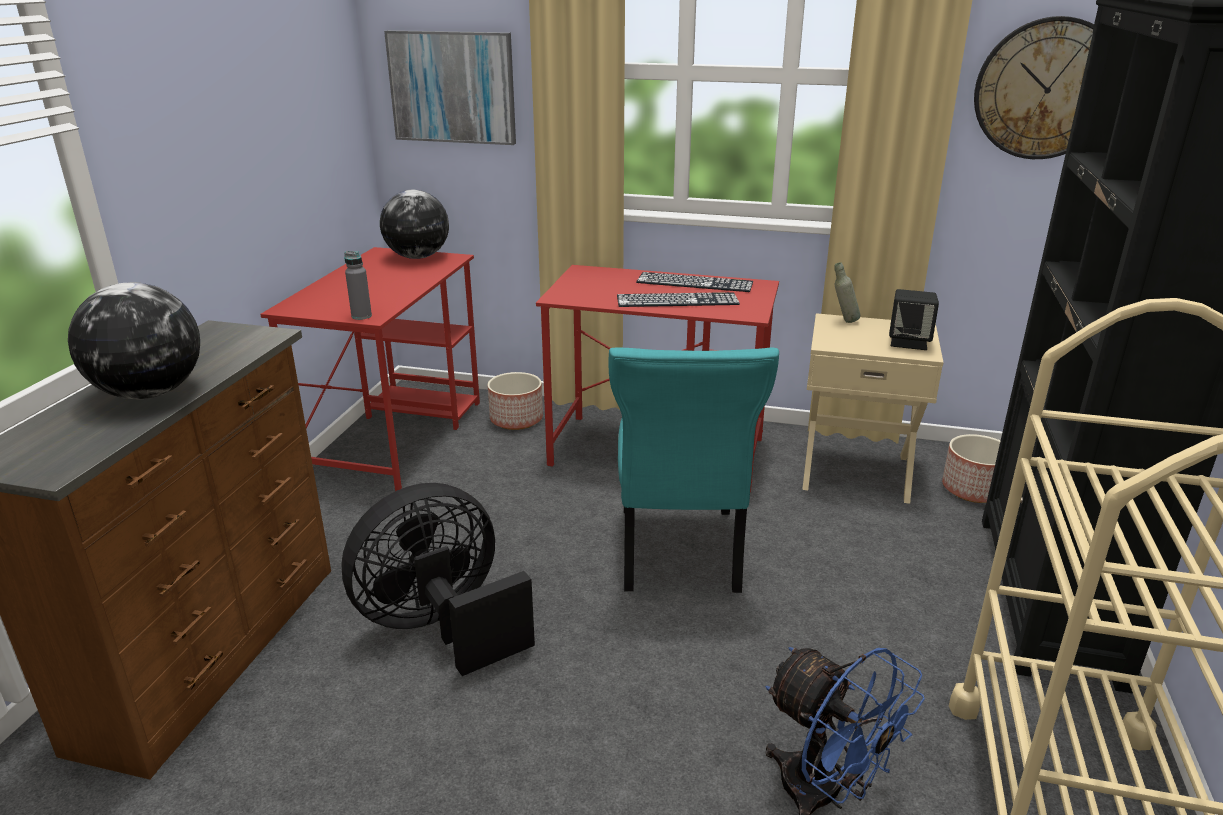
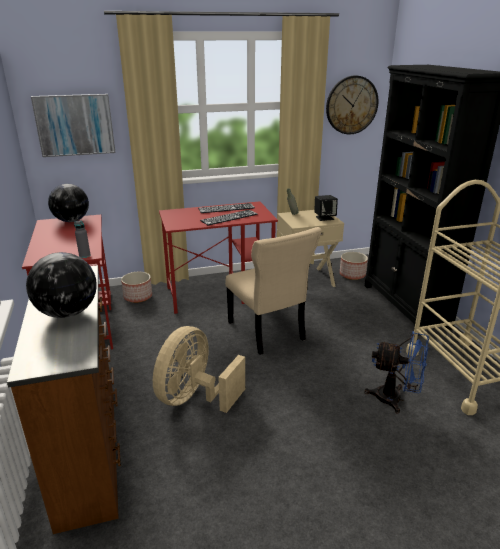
camera: 30 degrees left, 0 degrees up
black fan [341,483,535,676] -> beige fan [153,326,245,413]
turquoise chair [609,347,779,593] -> beige chair [225,227,321,355]

